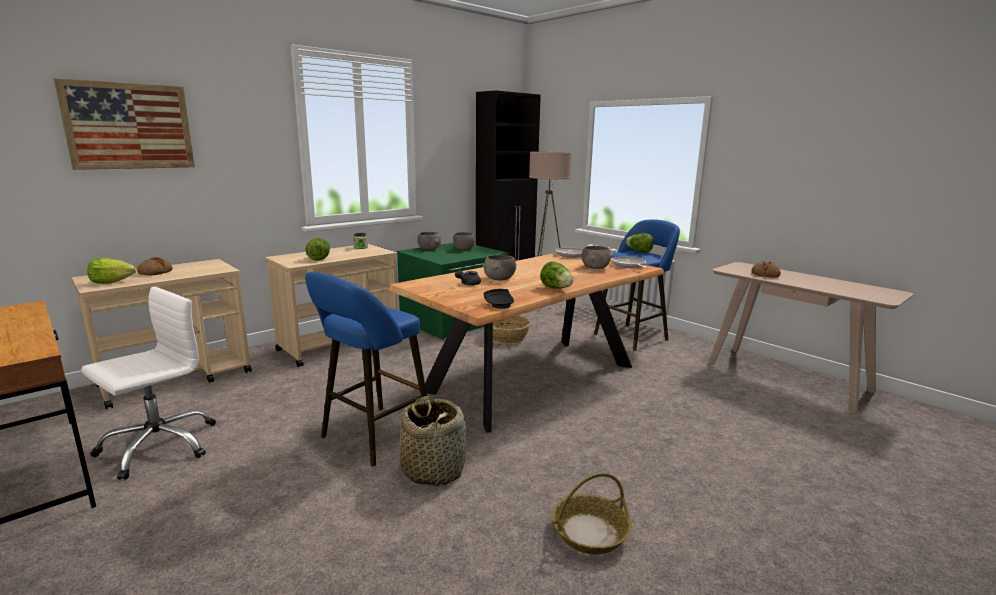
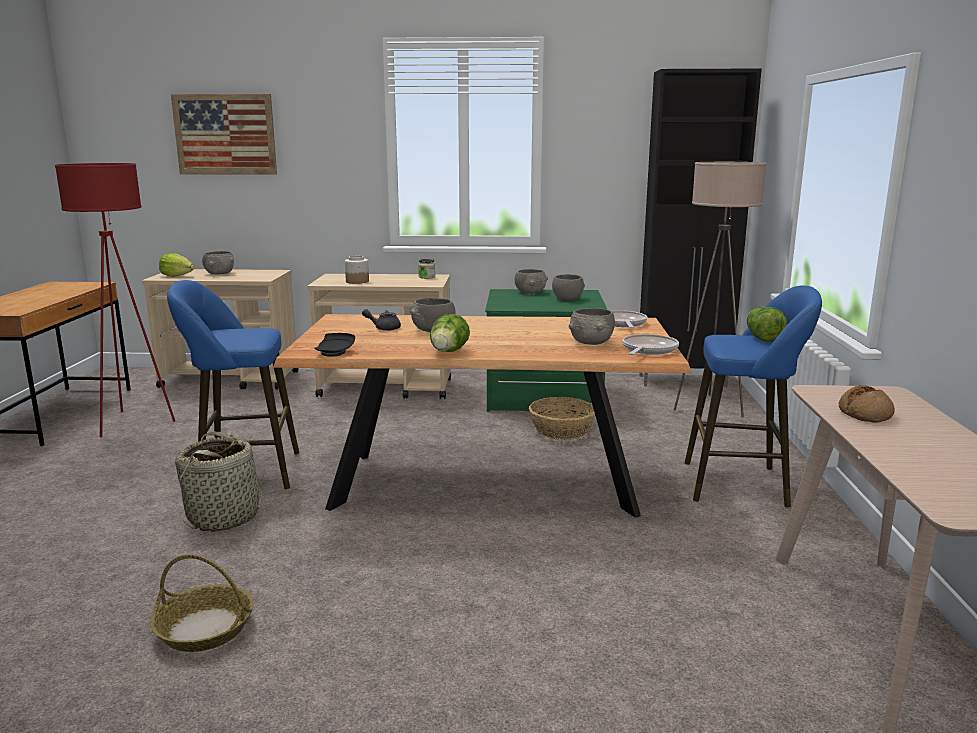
camera: 45 degrees right, 0 degrees up
white office chair [81,287,216,479] -> red floor lamp [55,163,175,437]
bread [137,257,173,275] -> grey bowl [202,251,234,275]
lettuce [306,238,330,261] -> jar [345,256,369,284]

